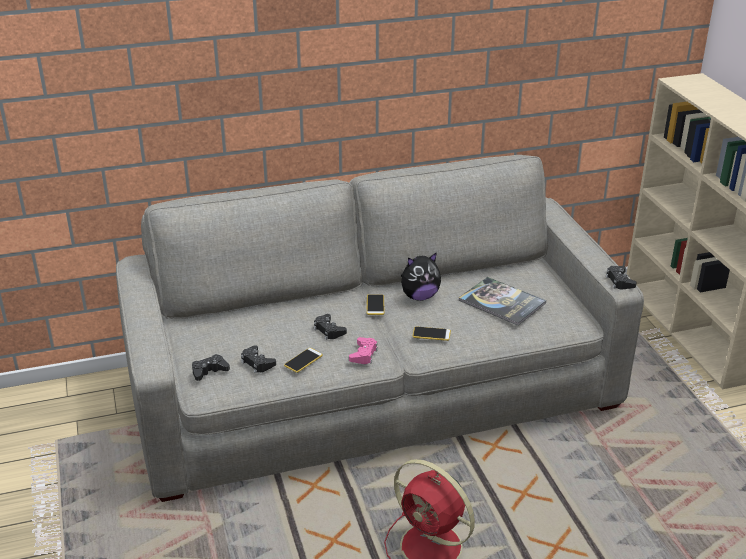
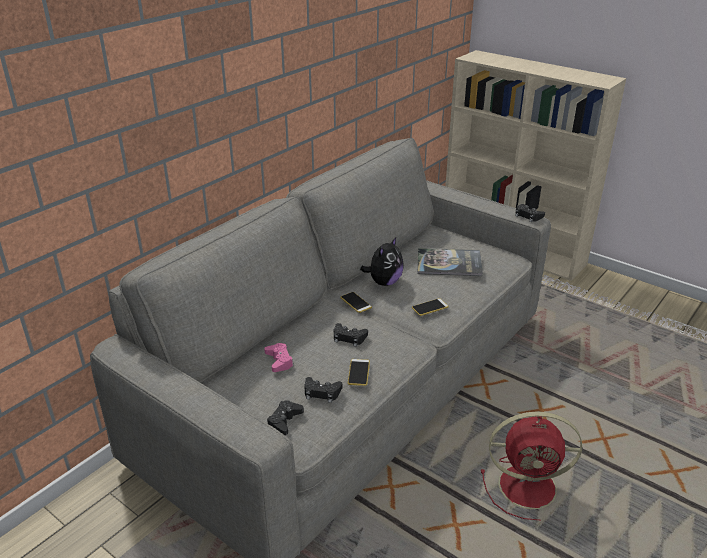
camera: 35 degrees left, 0 degrees up
pink game controller [349,337,378,364] -> pink game controller moved to [264,343,294,372]

